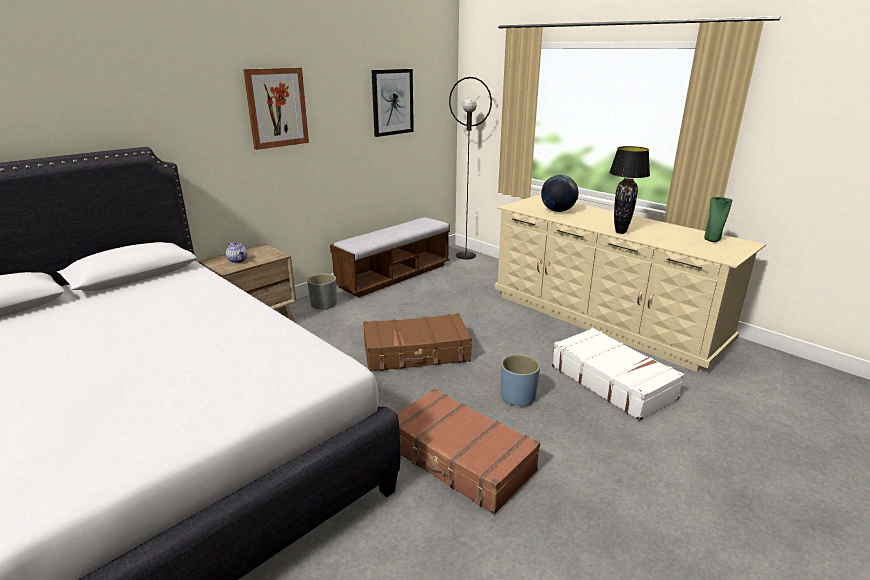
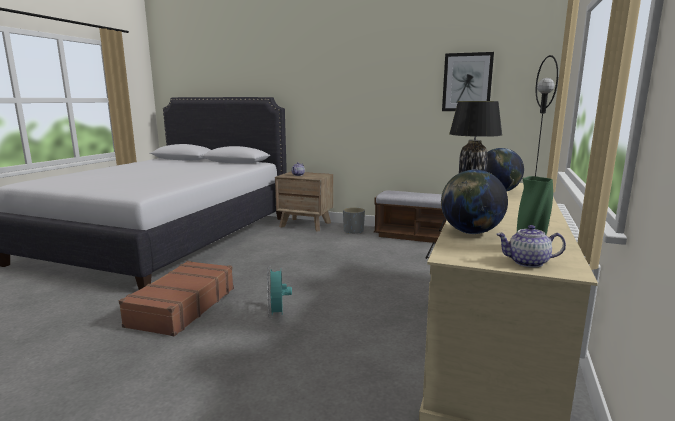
camera: 65 degrees right, 10 degrees down
picture [243,68,309,150] -> none
brown suitcase [363,313,472,372] -> none
blue planter [501,354,540,406] -> turquoise fan [267,266,292,319]
white suitcase [552,328,684,421] -> none
none -> globe [441,169,508,234]
none -> teapot [496,225,566,268]

